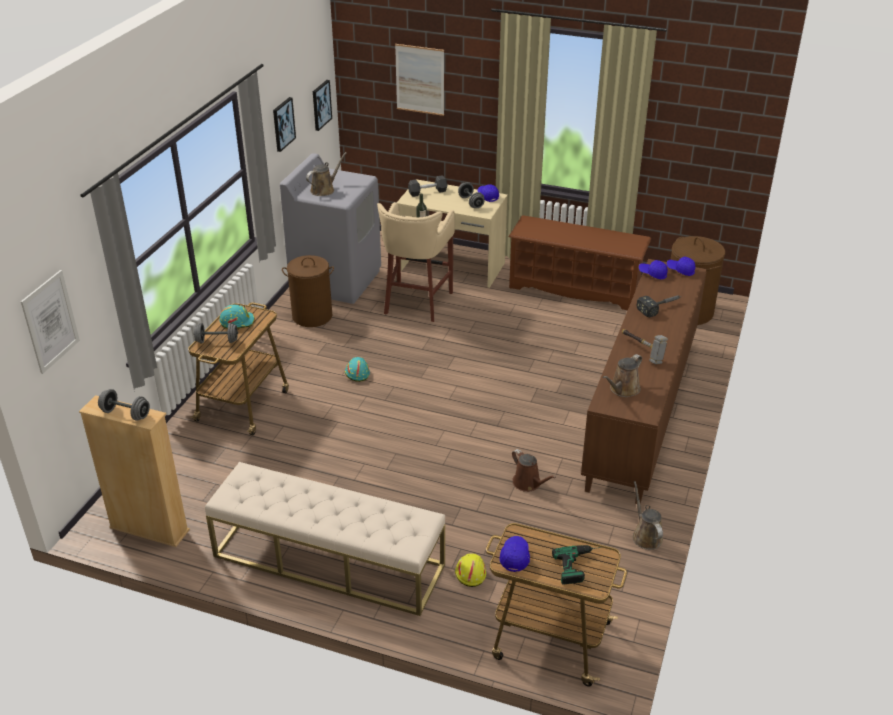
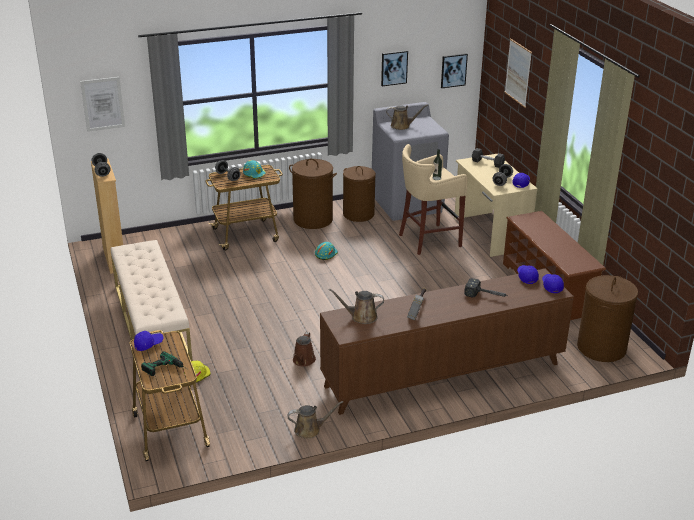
camera: 50 degrees right, 5 degrees down
brown watering can [633,481,663,550] -> brown watering can turned 45 degrees clockwise [288,401,343,439]
none -> brown laundry basket [289,159,337,229]

